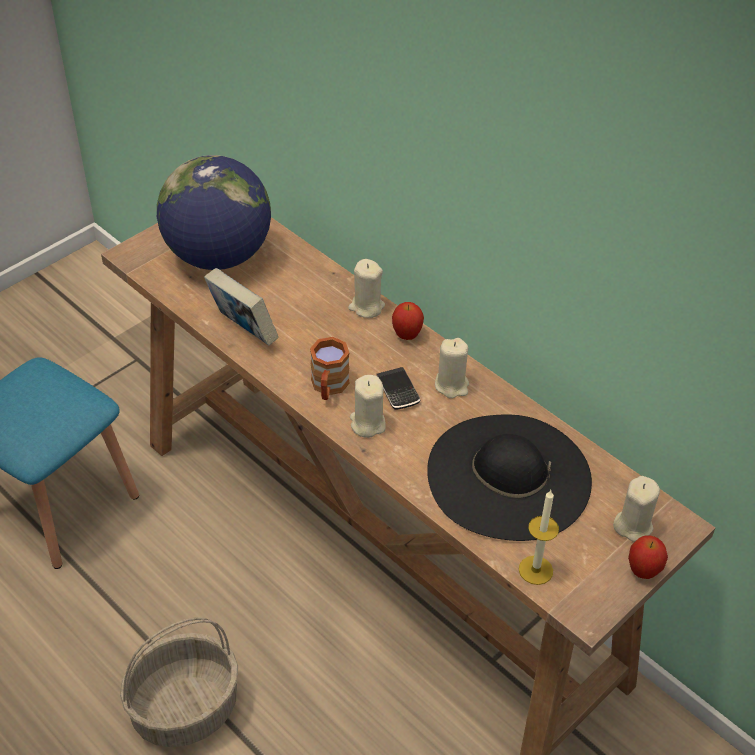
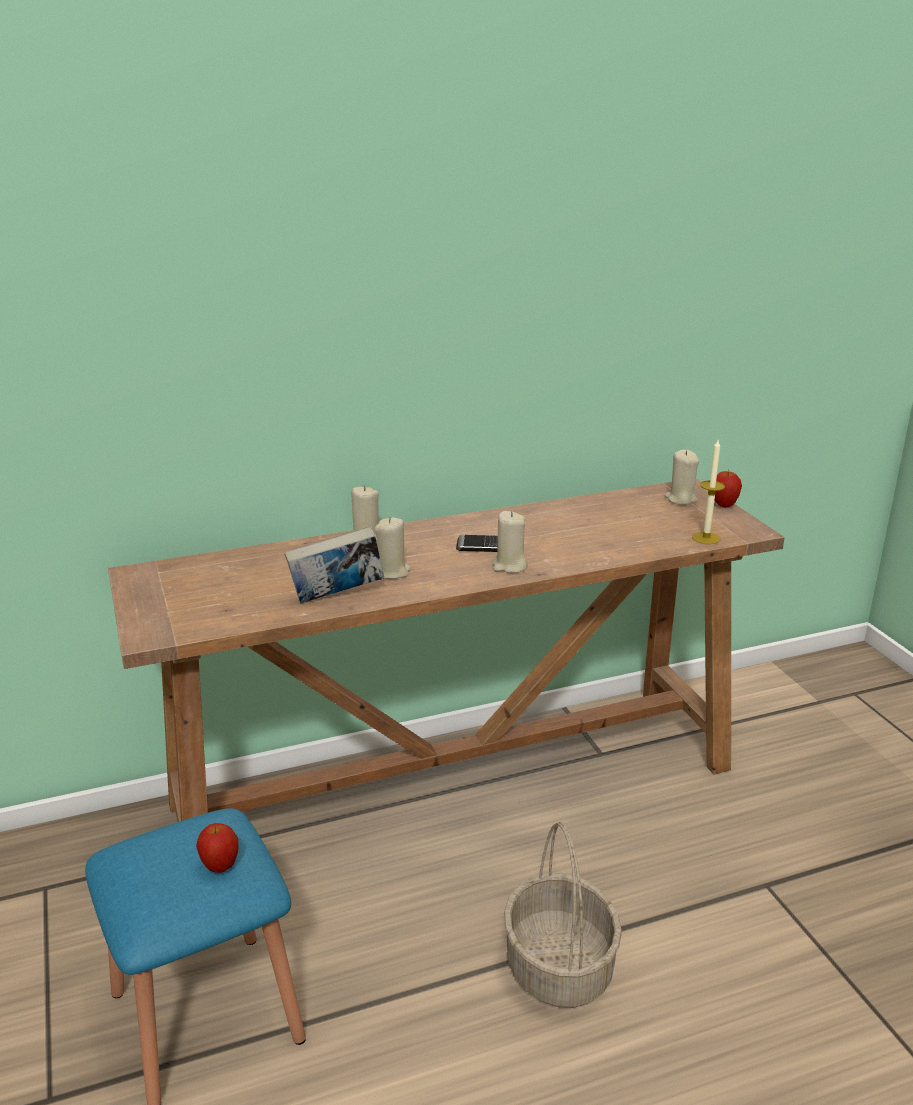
camera: 65 degrees left, 20 degrees down
globe [157,155,271,270] -> none
brown mug [310,337,350,400] -> none
apple [392,302,424,340] -> apple moved to [196,823,238,873]
black hat [427,415,592,541] -> none
beige candle [435,338,469,398] -> beige candle moved to [375,517,411,579]

